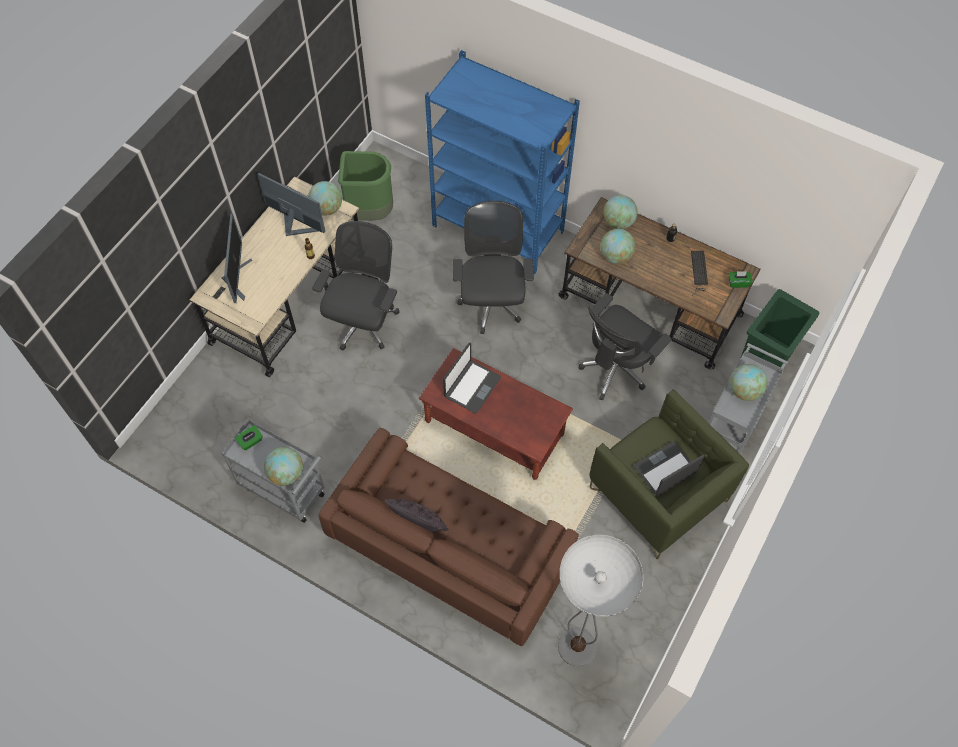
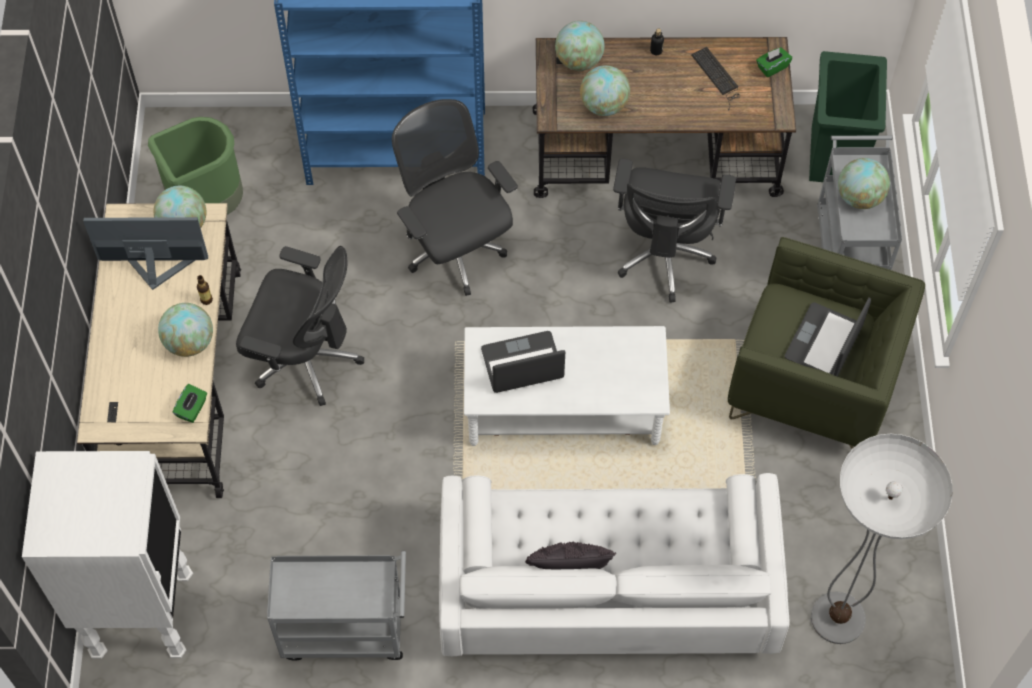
camera: 30 degrees left, 0 degrees up
monitor [221,214,252,303] -> none
green tissue box [235,425,263,450] -> green tissue box moved to [173,384,207,423]
globe [264,447,303,486] -> globe moved to [158,303,213,357]
office chair [312,221,400,351] -> office chair turned 120 degrees clockwise [236,246,364,406]
brown sofa [319,428,579,647] -> white sofa [439,473,789,656]
brown coffee table [419,348,573,480] -> white coffee table [464,326,670,446]
laptop [443,342,501,414] -> laptop turned 105 degrees counterclockwise [481,331,565,393]
none -> white cabinet [22,451,193,658]

